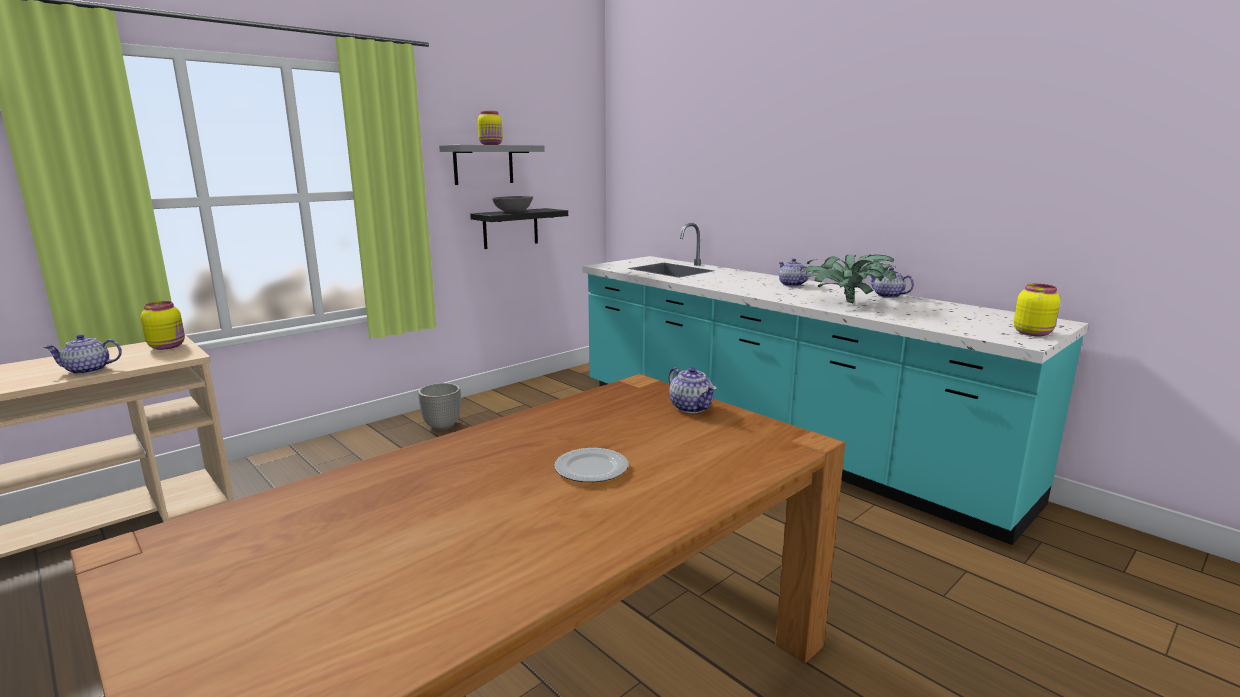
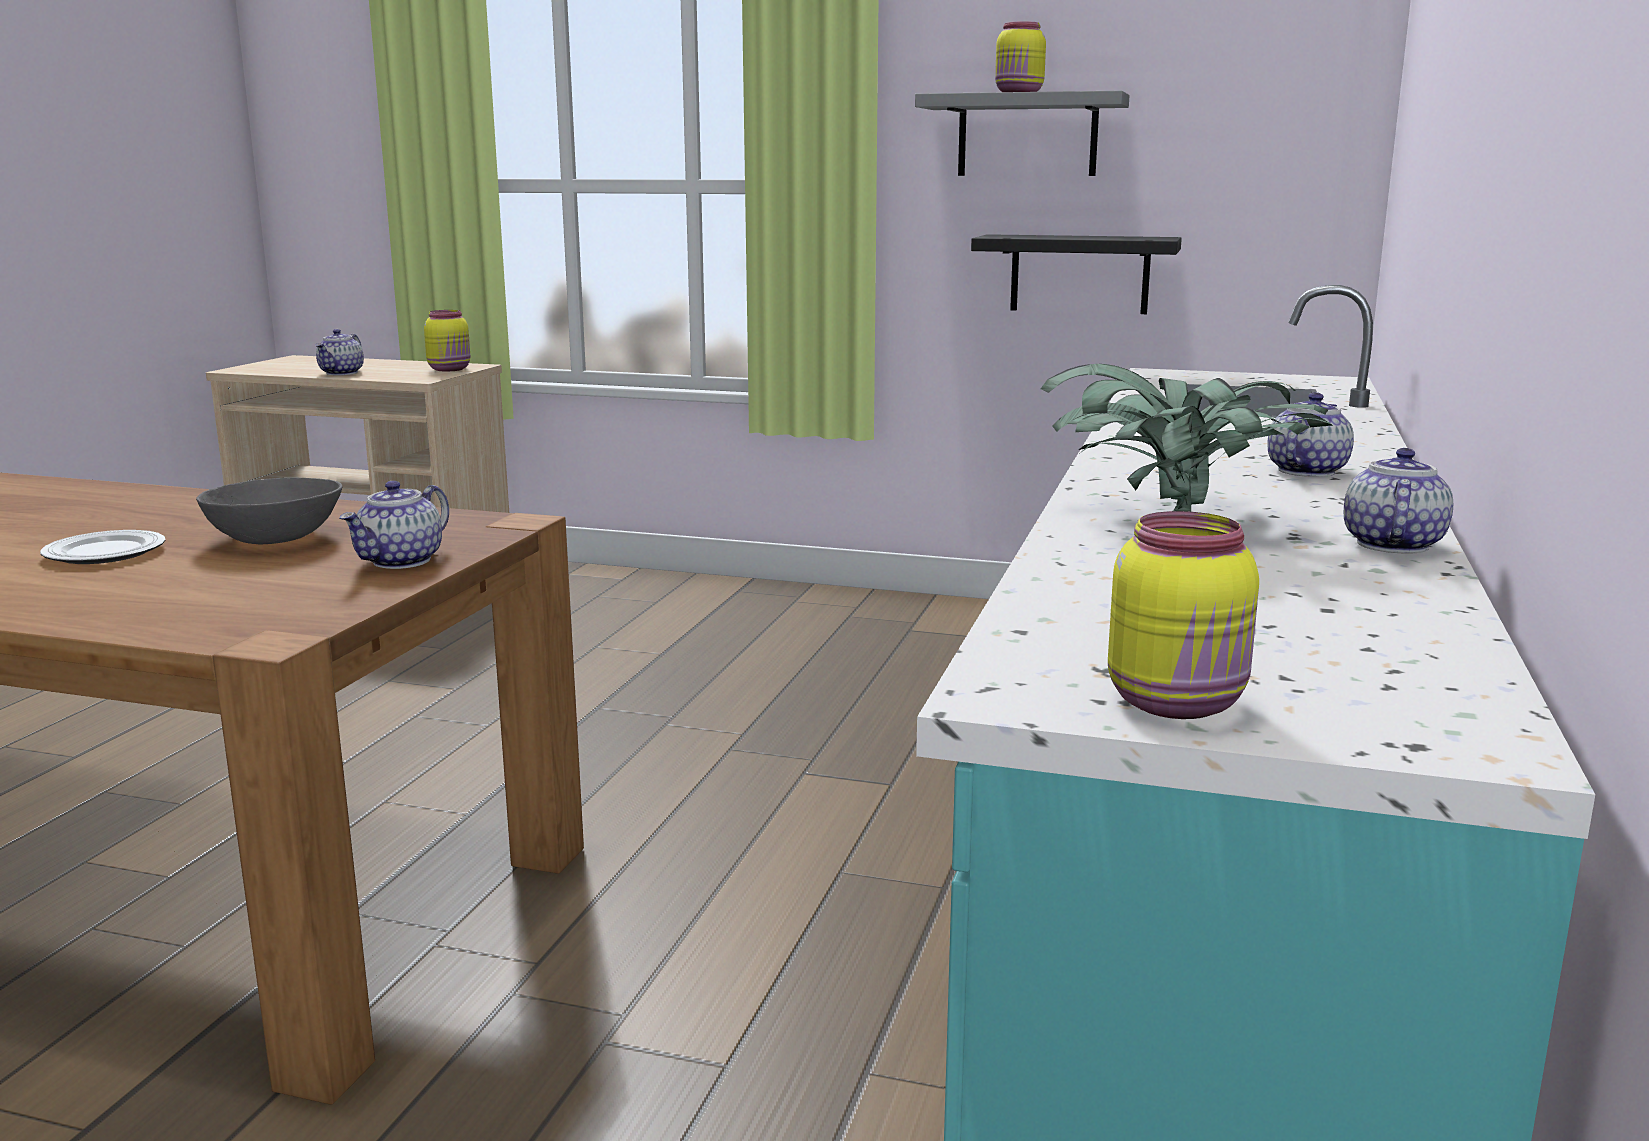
camera: 60 degrees right, 0 degrees up
teapot [44,334,122,375] -> teapot turned 120 degrees counterclockwise [315,329,364,375]
planter [418,383,461,430] -> none
grey bowl [492,196,533,212] -> grey bowl moved to [196,478,343,544]

